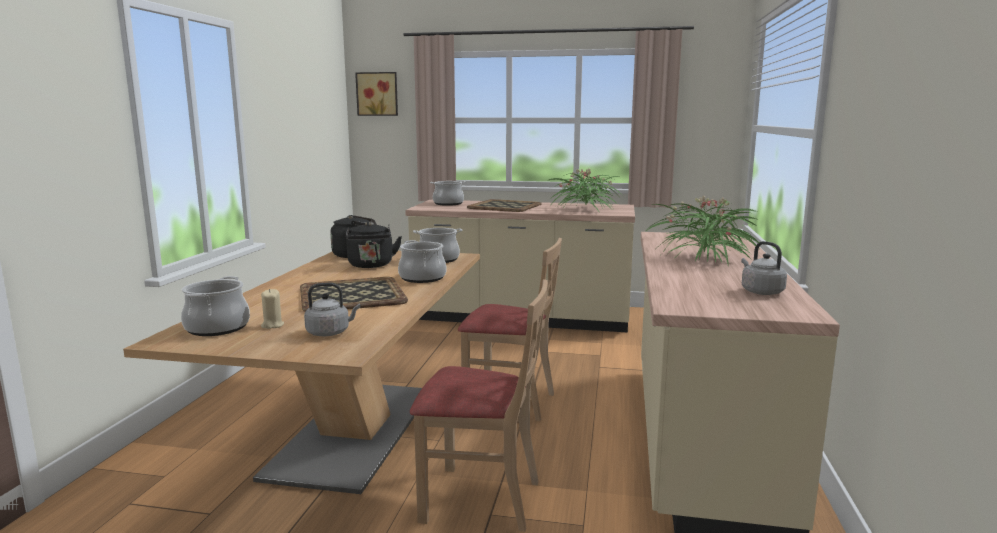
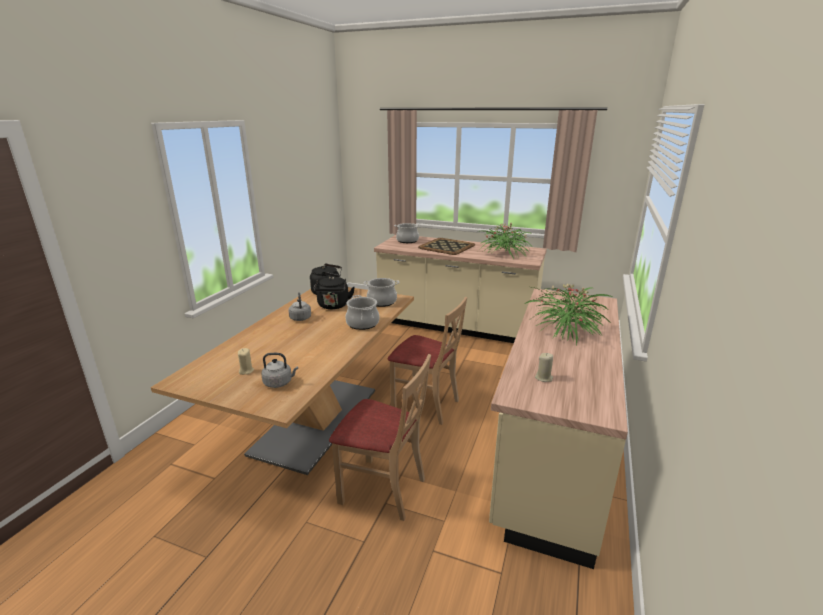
camera: 10 degrees right, 10 degrees up
cooking pot [181,276,250,336] -> none
tray [300,277,408,312] -> none
picture [355,72,398,116] -> none
grey kettle [741,241,787,295] -> grey kettle moved to [288,292,311,321]
none -> beige candle [535,353,553,382]

